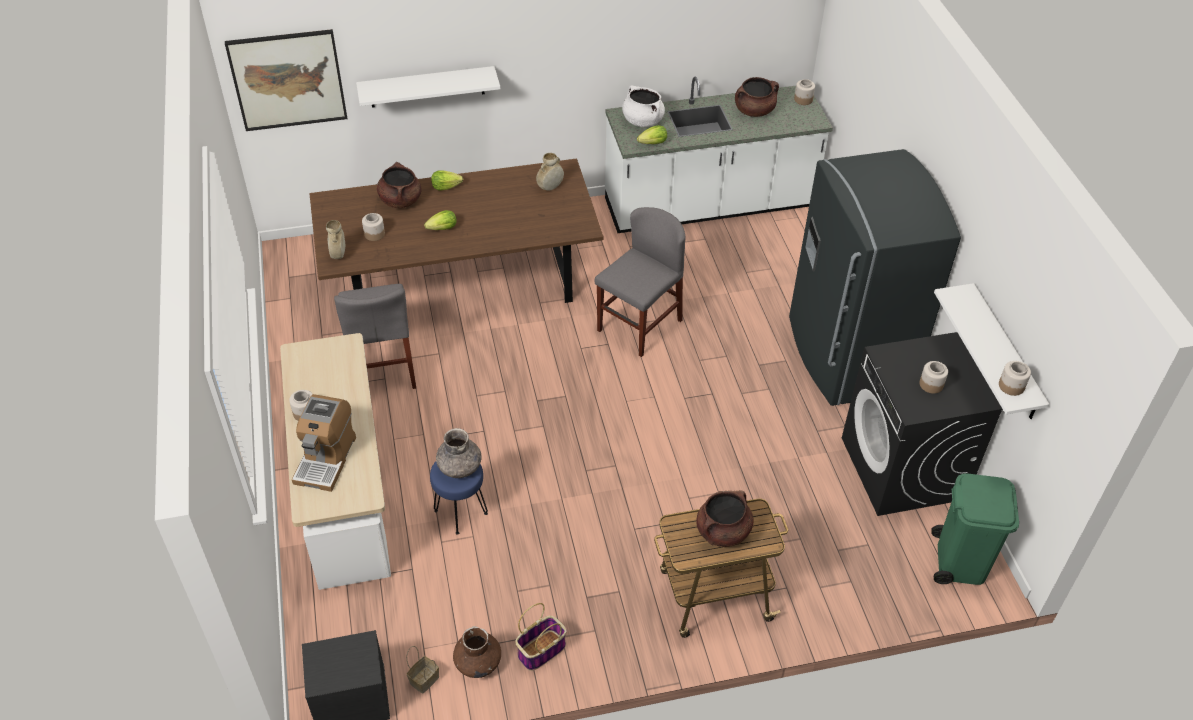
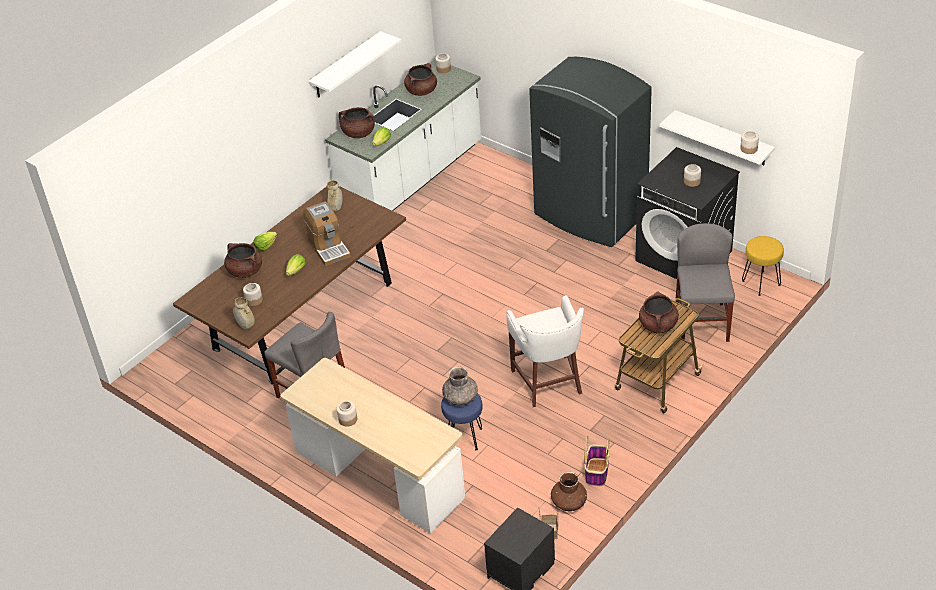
camera: 35 degrees left, 5 degrees down
picture [225,29,347,131] -> none
coffee machine [292,394,356,492] -> coffee machine moved to [303,201,351,266]
white shelf [356,66,500,108] -> white shelf moved to [308,31,401,98]
grey chair [595,207,685,357] -> grey chair moved to [675,223,735,342]
white cooking pot [622,85,665,127] -> brown cooking pot [338,107,375,138]
green trash can [931,473,1019,585] -> yellow stool [742,236,784,296]
none -> white stool [506,295,584,407]

